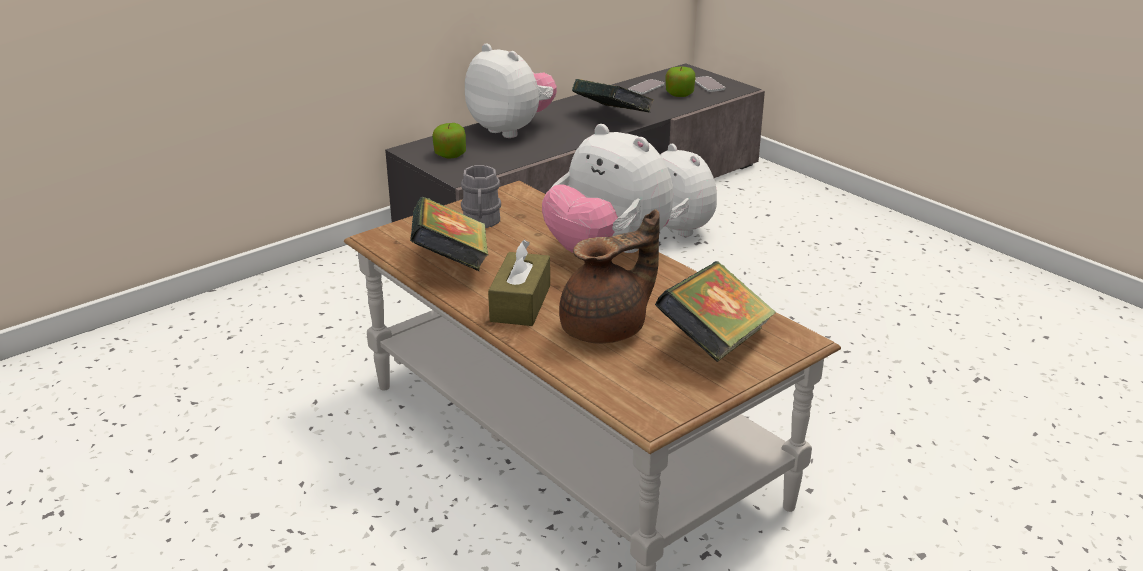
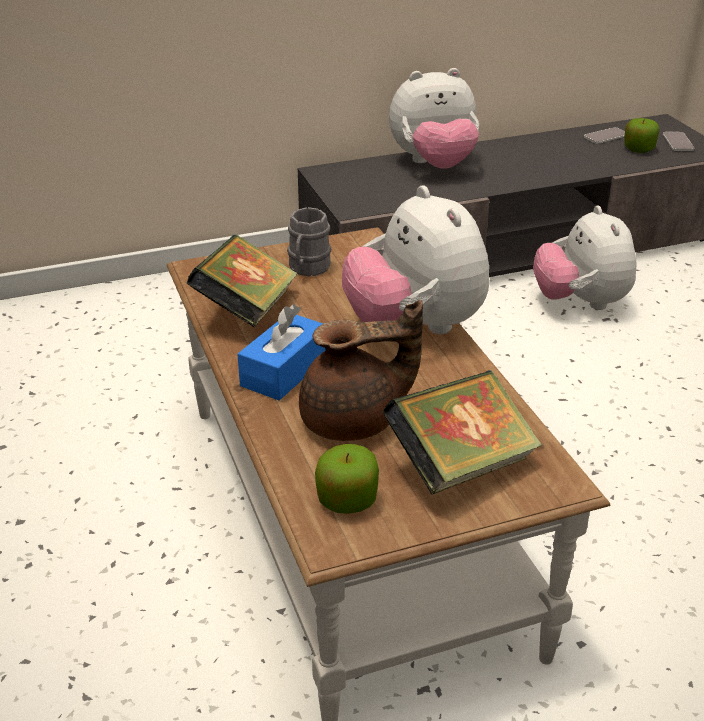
camera: 20 degrees right, 5 degrees up
apple [432,123,466,159] -> apple moved to [315,444,379,514]
plush toy [465,43,557,138] -> plush toy turned 105 degrees clockwise [389,68,479,169]
brown tissue box [488,240,550,326] -> blue tissue box [238,304,326,400]
book [572,79,654,112] -> none

